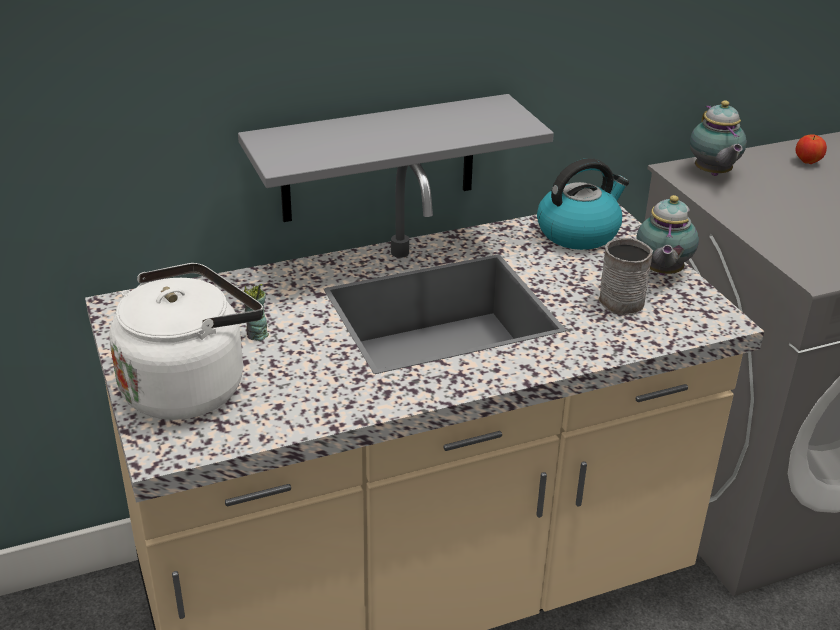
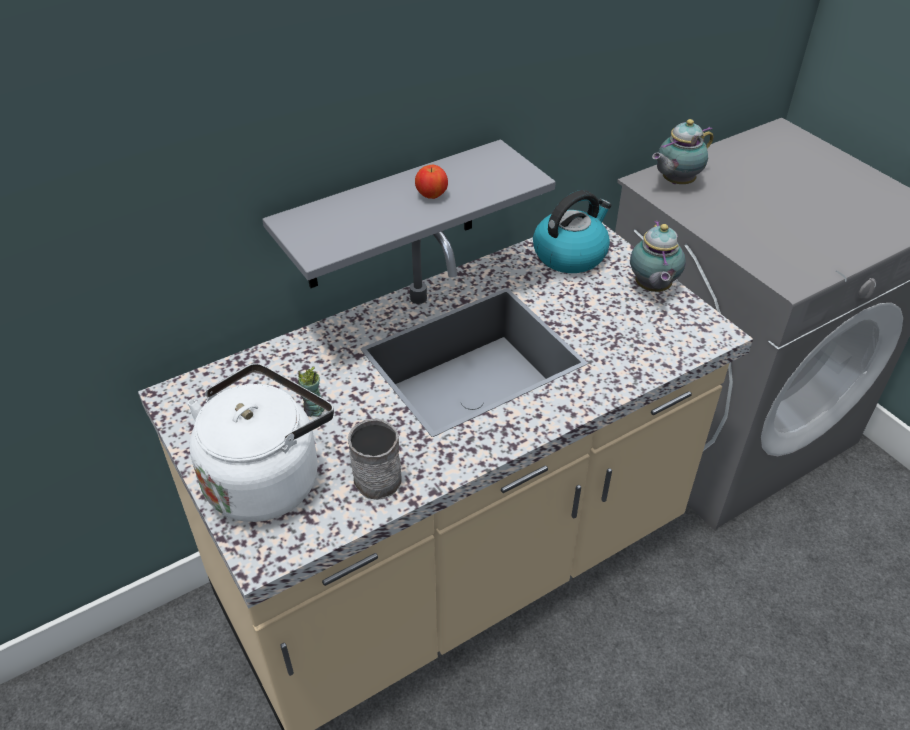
camera: 10 degrees left, 10 degrees up
grey mug [598,237,653,315] -> grey mug moved to [348,419,402,500]
teapot [690,100,747,176] -> teapot turned 75 degrees clockwise [652,119,714,184]
apple [795,134,827,164] -> apple moved to [415,165,448,199]

